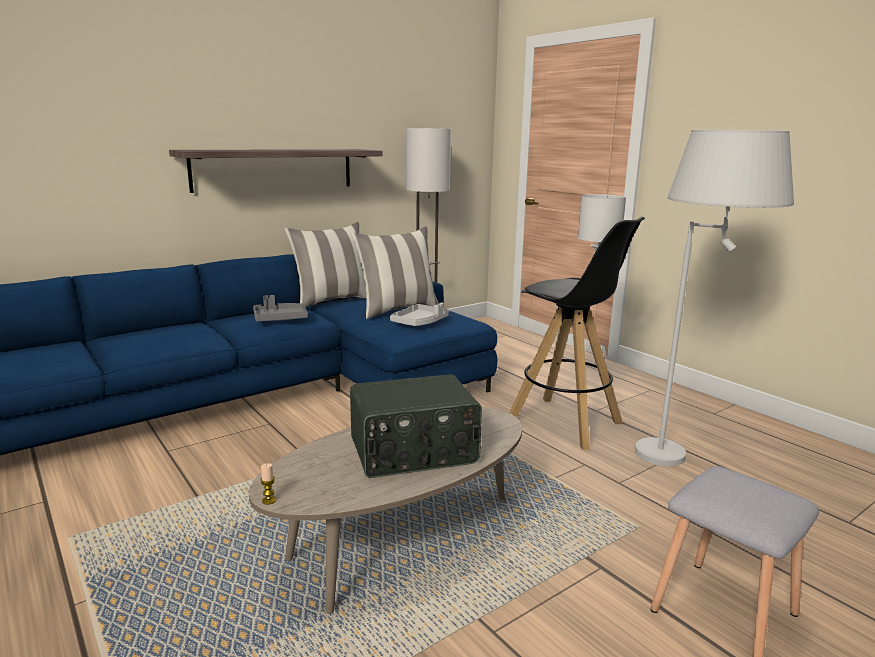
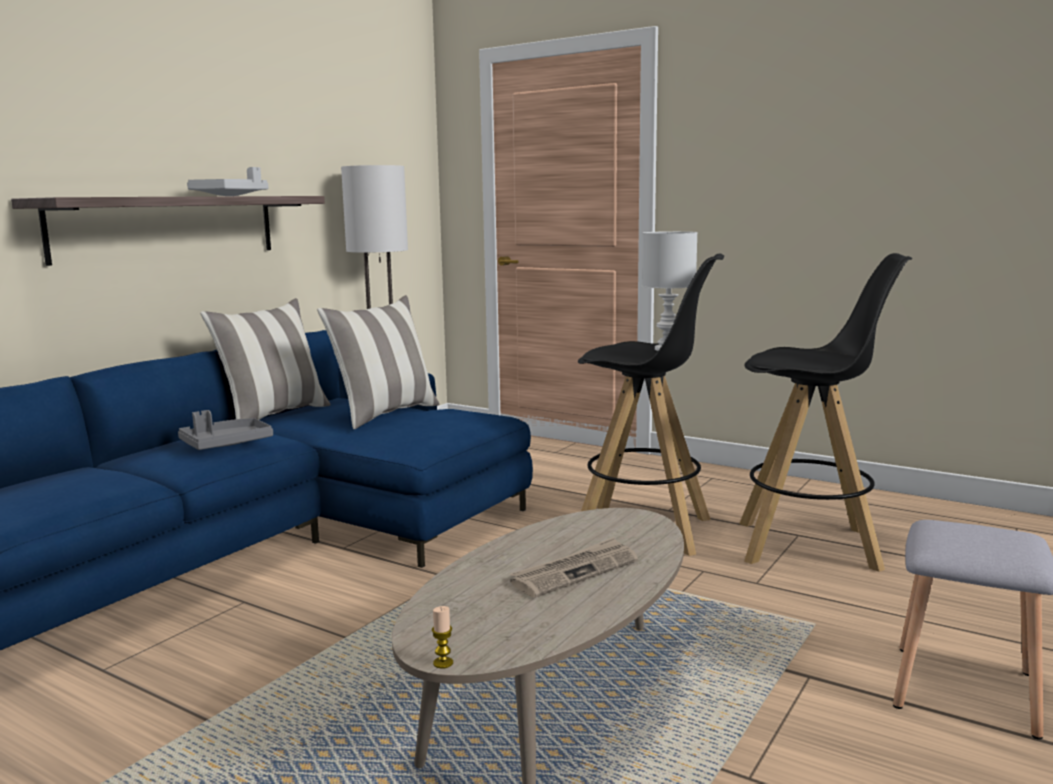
camera: 20 degrees left, 5 degrees down
radio [350,374,482,478] -> newspaper [510,537,638,598]
grey tray [390,302,449,326] -> grey tray moved to [187,167,268,196]
white floor lamp [635,130,794,466] -> black stool [739,253,912,572]

